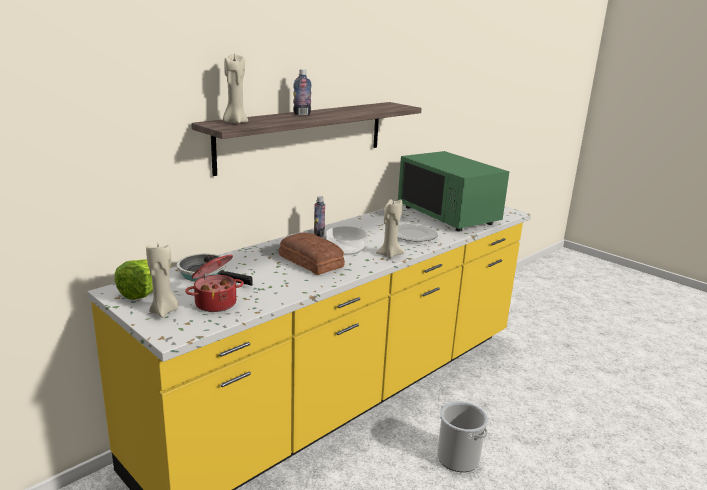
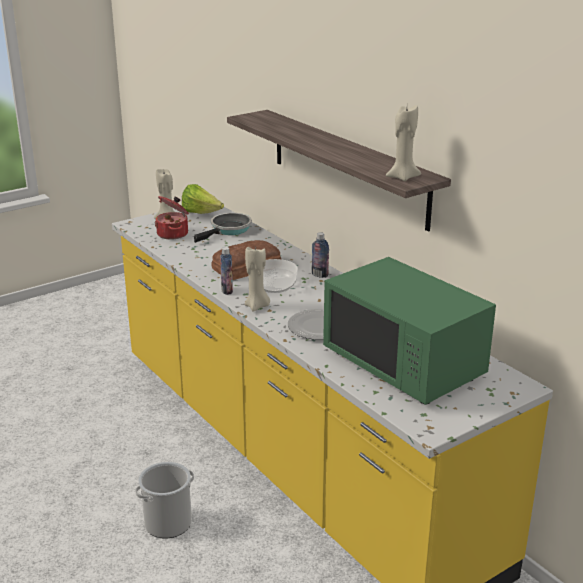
camera: 100 degrees right, 5 degrees up
beige candle [223,54,248,123] -> beige candle moved to [386,105,421,181]
bottle [293,69,312,115] -> bottle moved to [220,247,233,295]
green microwave [398,151,510,231] -> green microwave turned 105 degrees counterclockwise [323,257,496,405]

